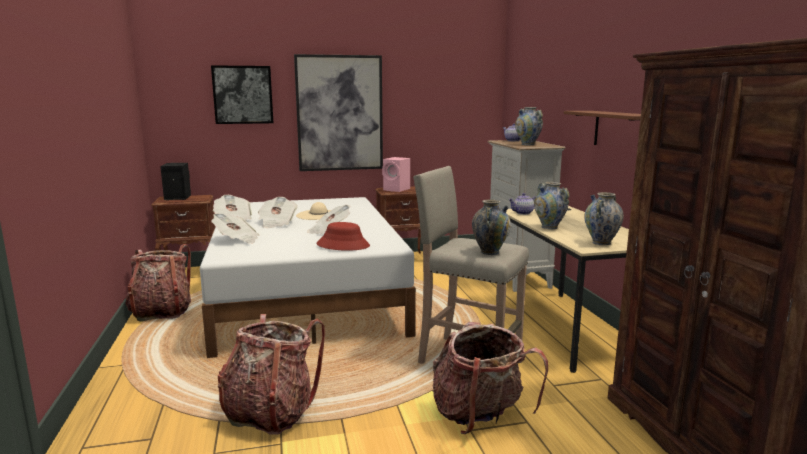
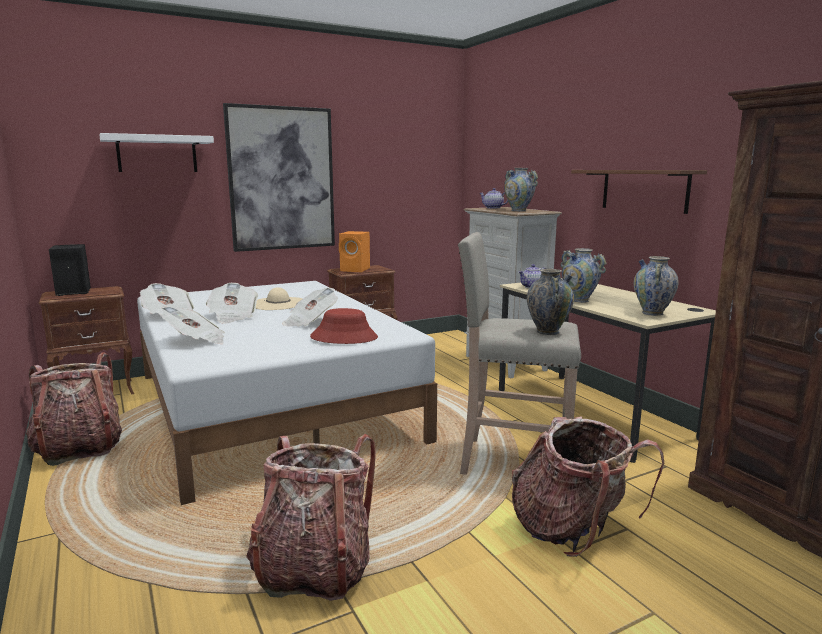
camera: 15 degrees left, 0 degrees up
picture [211,65,273,124] -> white shelf [100,133,214,172]
pink speaker [382,157,410,192] -> orange speaker [339,231,370,272]

